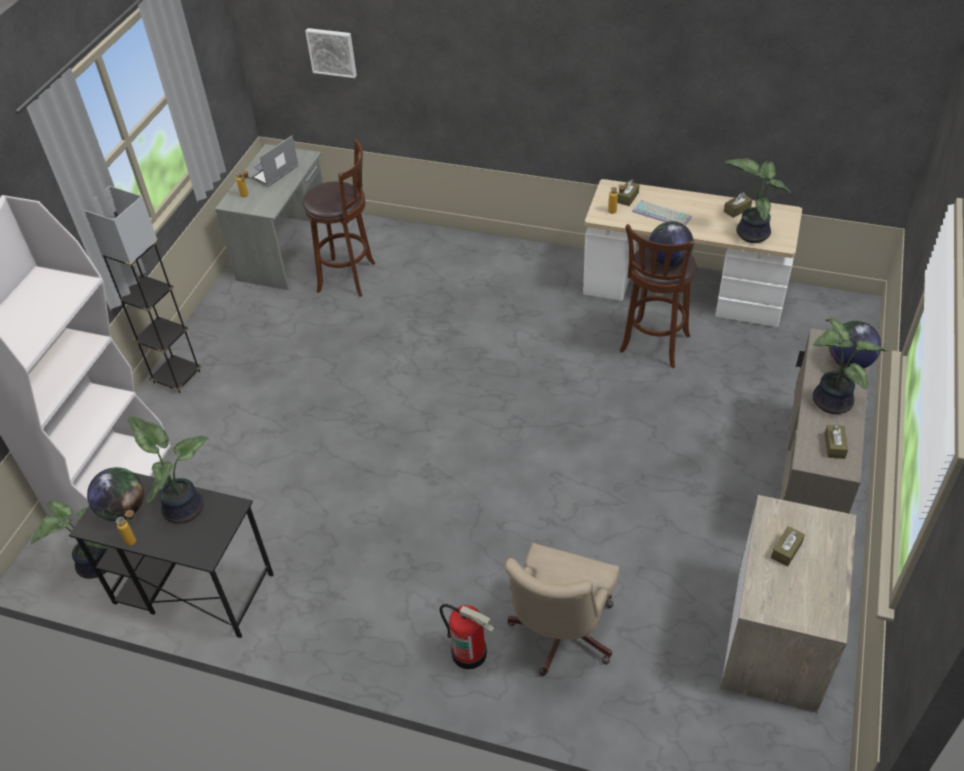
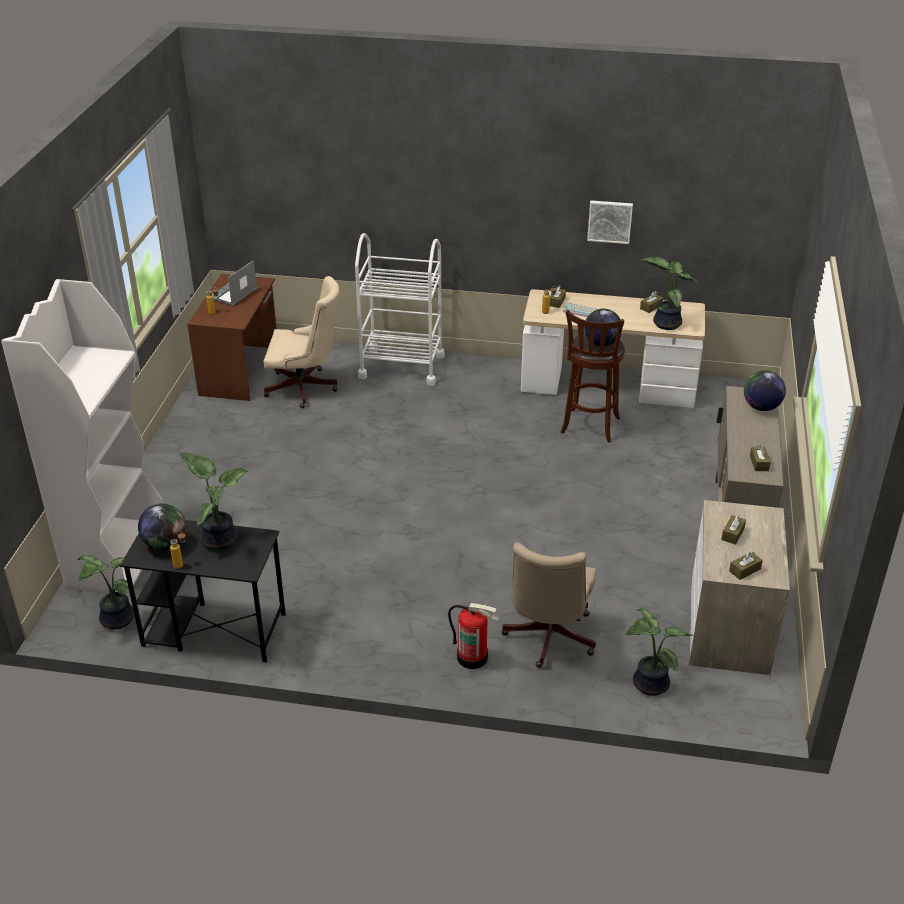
camera: 10 degrees left, 10 degrees down
grey floor lamp [84,186,201,393] -> none
grey desk [215,144,331,290] -> brown desk [187,274,277,401]
brown stool [303,139,376,297] -> beige office chair [263,276,340,408]
picture [305,28,357,78] -> picture moved to [587,200,633,244]
potted plant [813,318,889,414] -> potted plant moved to [625,608,693,696]
none -> white cart [355,233,445,386]
none -> brown tissue box [729,551,763,580]

